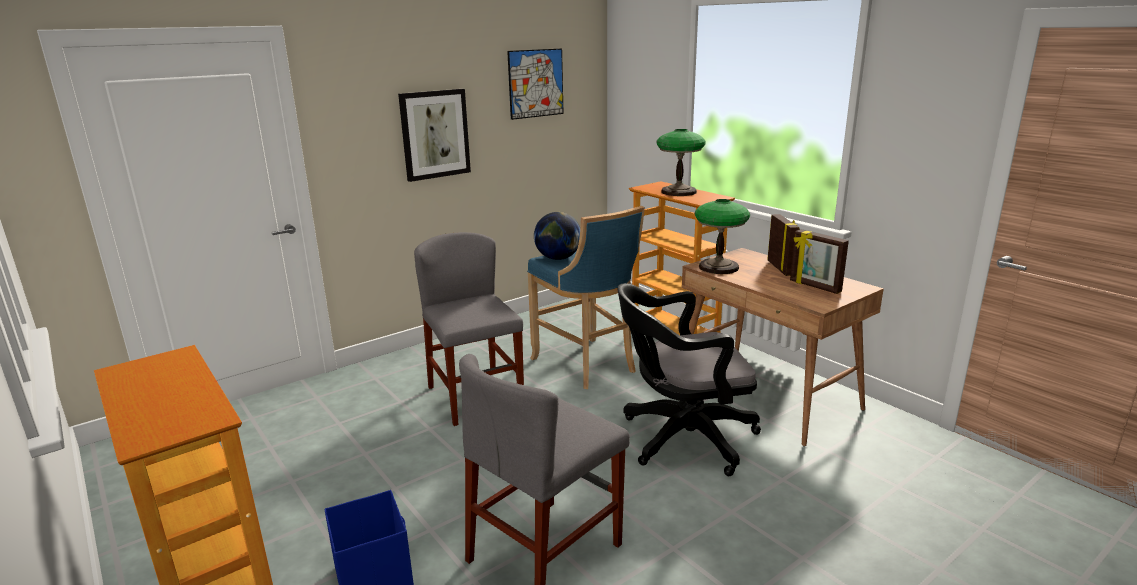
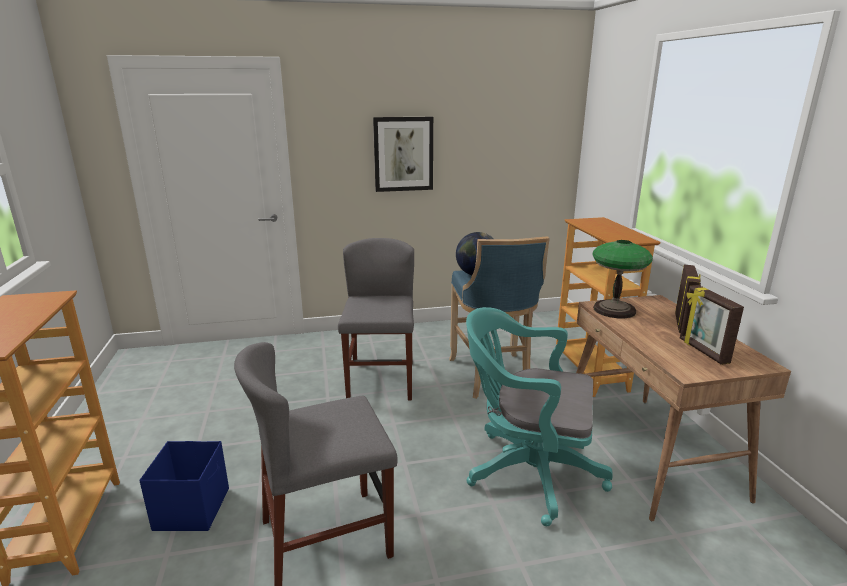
camera: 25 degrees right, 0 degrees up
picture [507,48,564,120] -> none
black office chair [617,283,761,476] -> turquoise office chair [466,307,613,526]
table lamp [656,129,706,196] -> none

